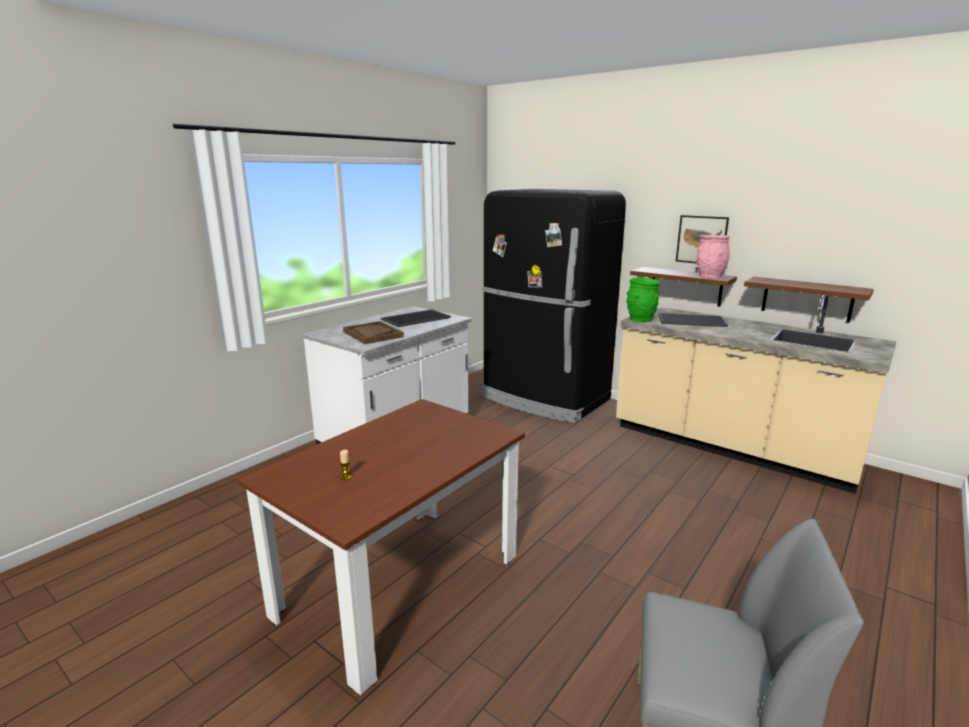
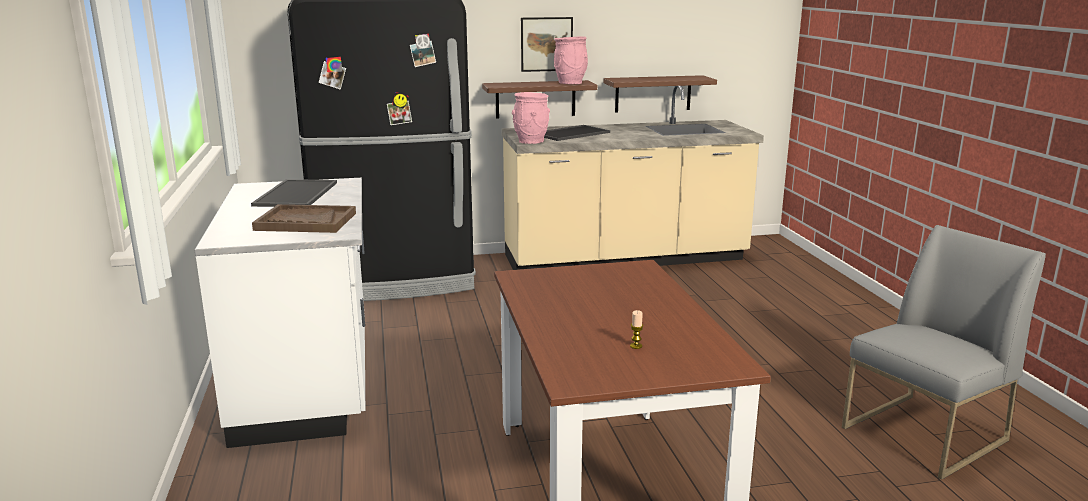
camera: 50 degrees left, 0 degrees up
green vase [626,278,660,322] -> pink vase [512,92,550,144]

